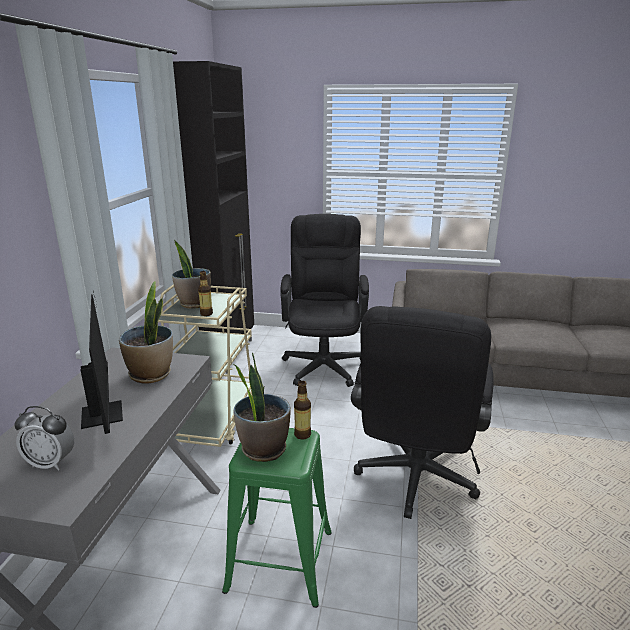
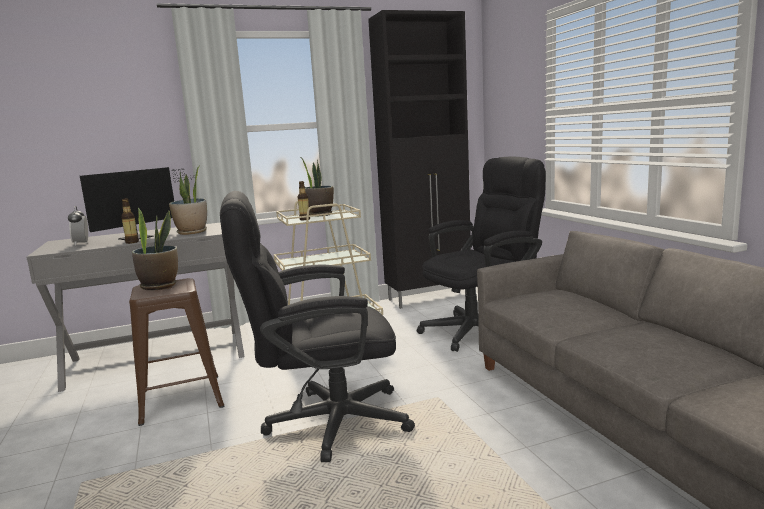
camera: 60 degrees right, 10 degrees down
green stool [222,428,332,608] -> brown stool [129,278,224,426]
bottle [294,381,311,440] -> bottle moved to [121,198,139,244]

